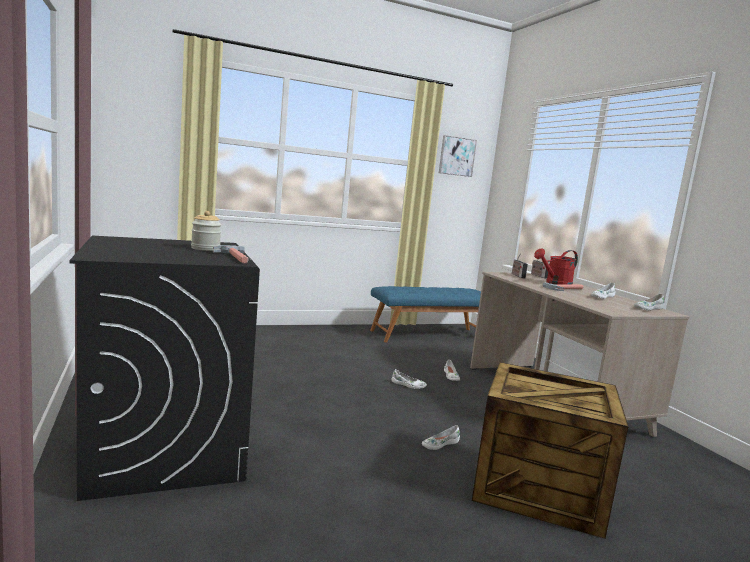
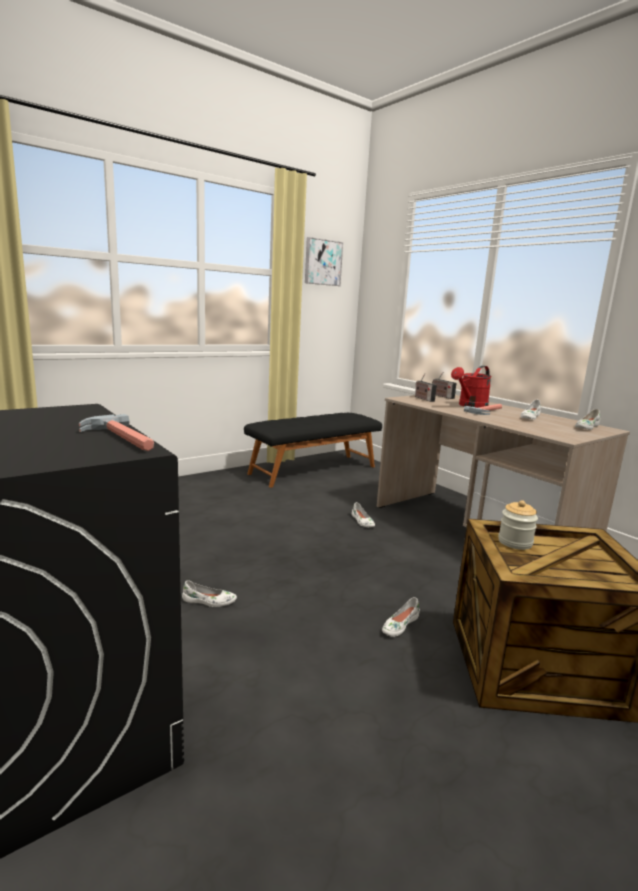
camera: 15 degrees left, 5 degrees up
jar [191,211,221,251] -> jar moved to [498,500,538,550]
blue bench [370,286,481,342] -> black bench [244,413,382,488]
white shoe [391,369,427,389] -> white shoe moved to [182,580,237,607]

